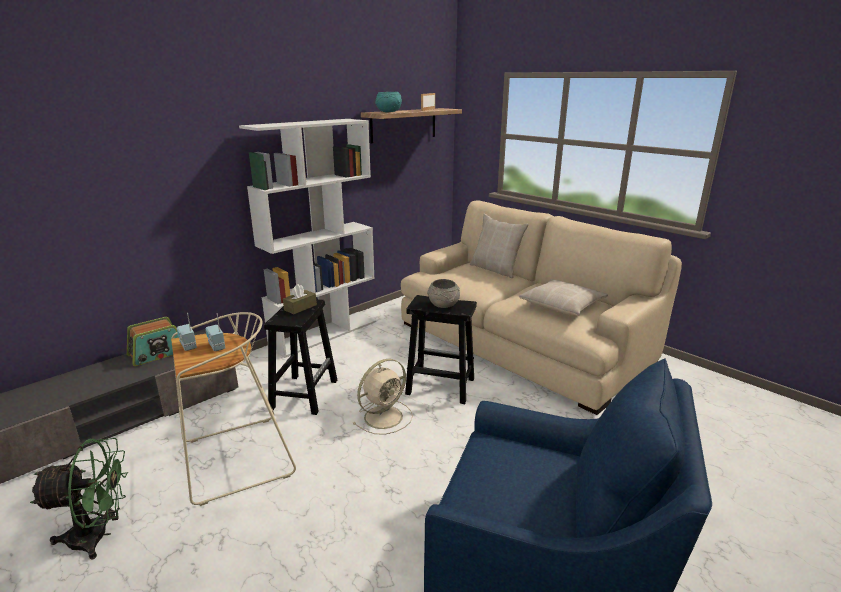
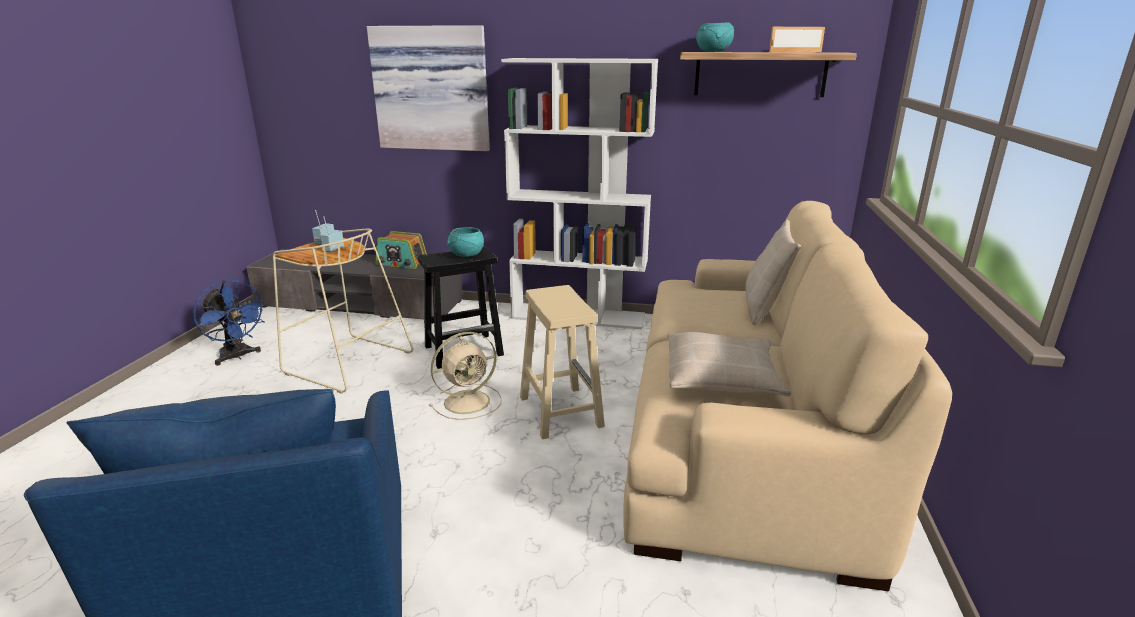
camera: 55 degrees right, 0 degrees up
green fan [30,438,128,560] -> blue fan [193,280,266,366]
brown tissue box [283,284,317,314] -> turquoise bowl [447,227,484,257]
beige fan [353,359,413,435] -> beige fan turned 45 degrees counterclockwise [429,332,502,420]
black stool [405,295,477,404] -> beige stool [520,285,605,439]
grey bowl [427,279,460,308] -> none
none -> picture [367,25,490,151]

